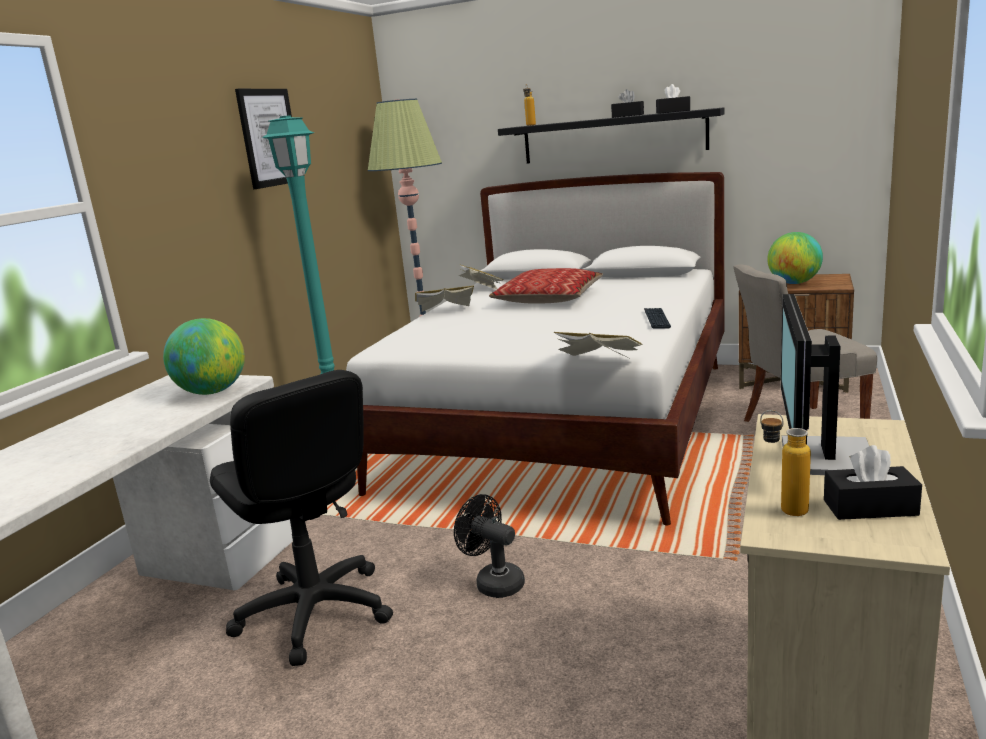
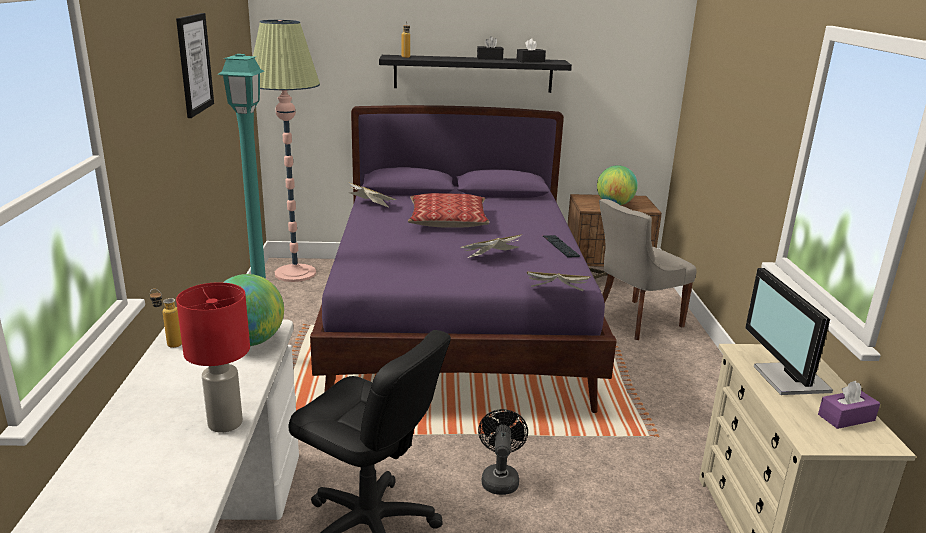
camera: 25 degrees left, 5 degrees up
white bed [346,172,725,526] -> purple bed [310,105,617,413]
book [415,286,474,312] -> book moved to [460,234,523,258]
black fan [454,494,525,598] -> black fan turned 75 degrees clockwise [478,409,528,495]
bottle [760,410,811,516] -> bottle moved to [150,289,182,348]
black tissue box [824,445,922,520] -> purple tissue box [818,381,880,429]
none -> red table lamp [176,282,250,433]

